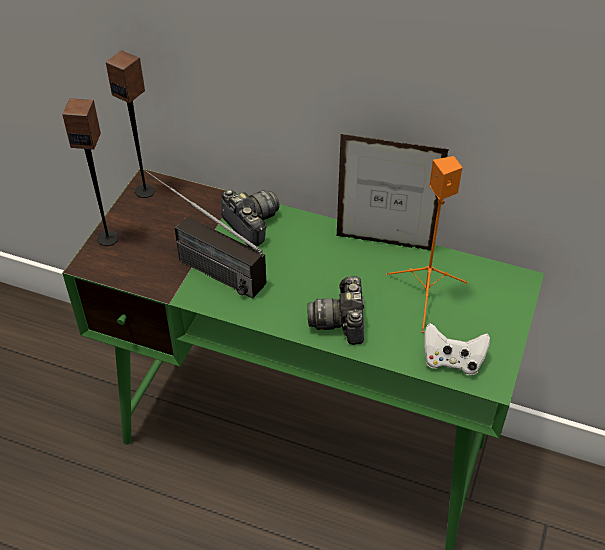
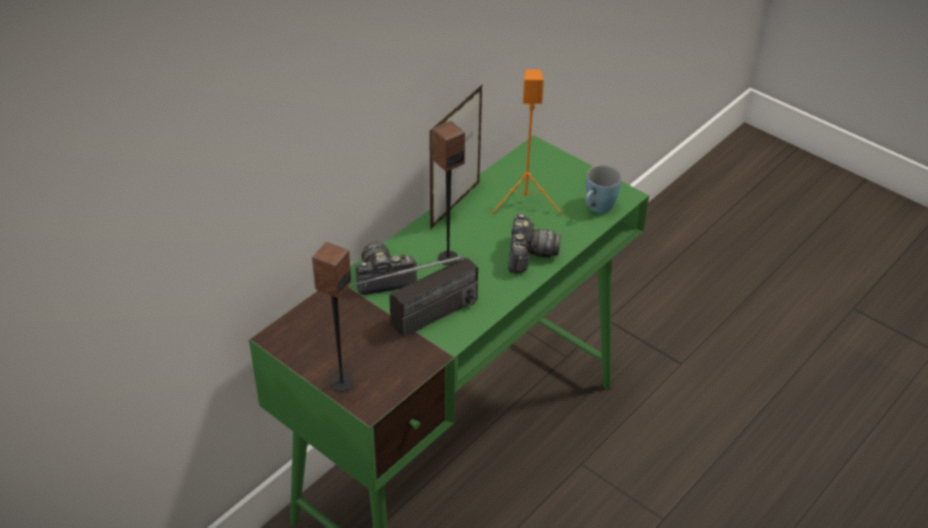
camera: 70 degrees left, 5 degrees down
speaker [106,50,156,198] -> speaker moved to [432,121,465,265]
camera [307,276,364,345] -> camera turned 105 degrees counterclockwise [508,214,561,274]
white game controller [424,323,490,375] -> blue mug [585,165,621,213]

